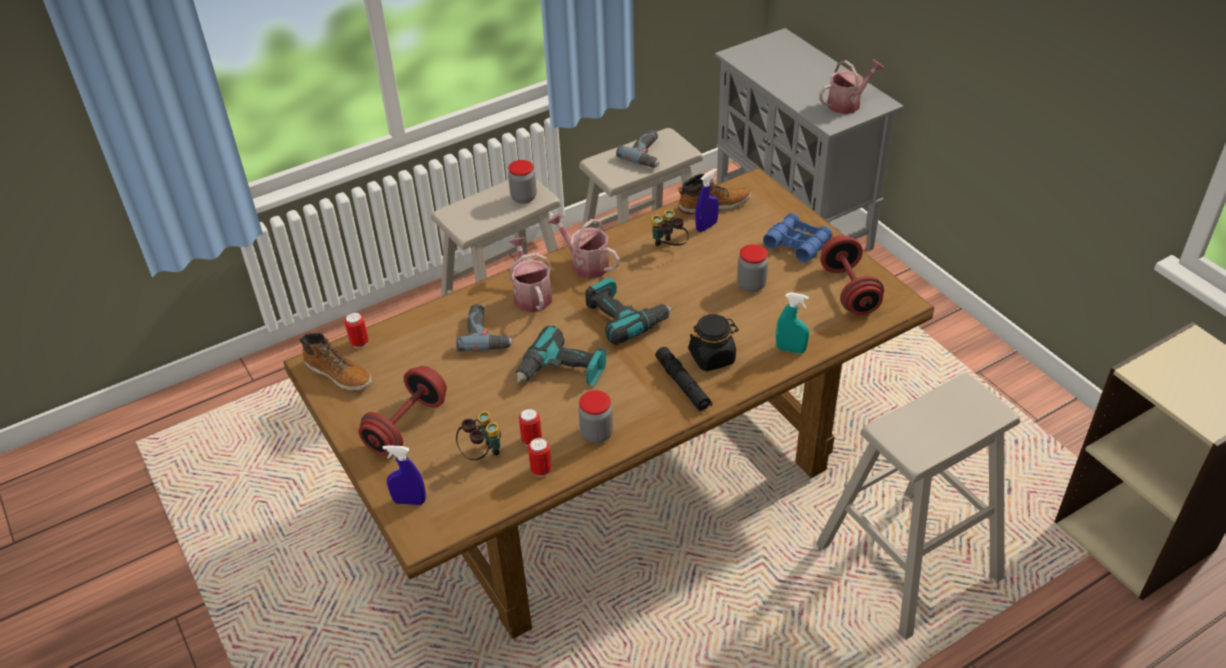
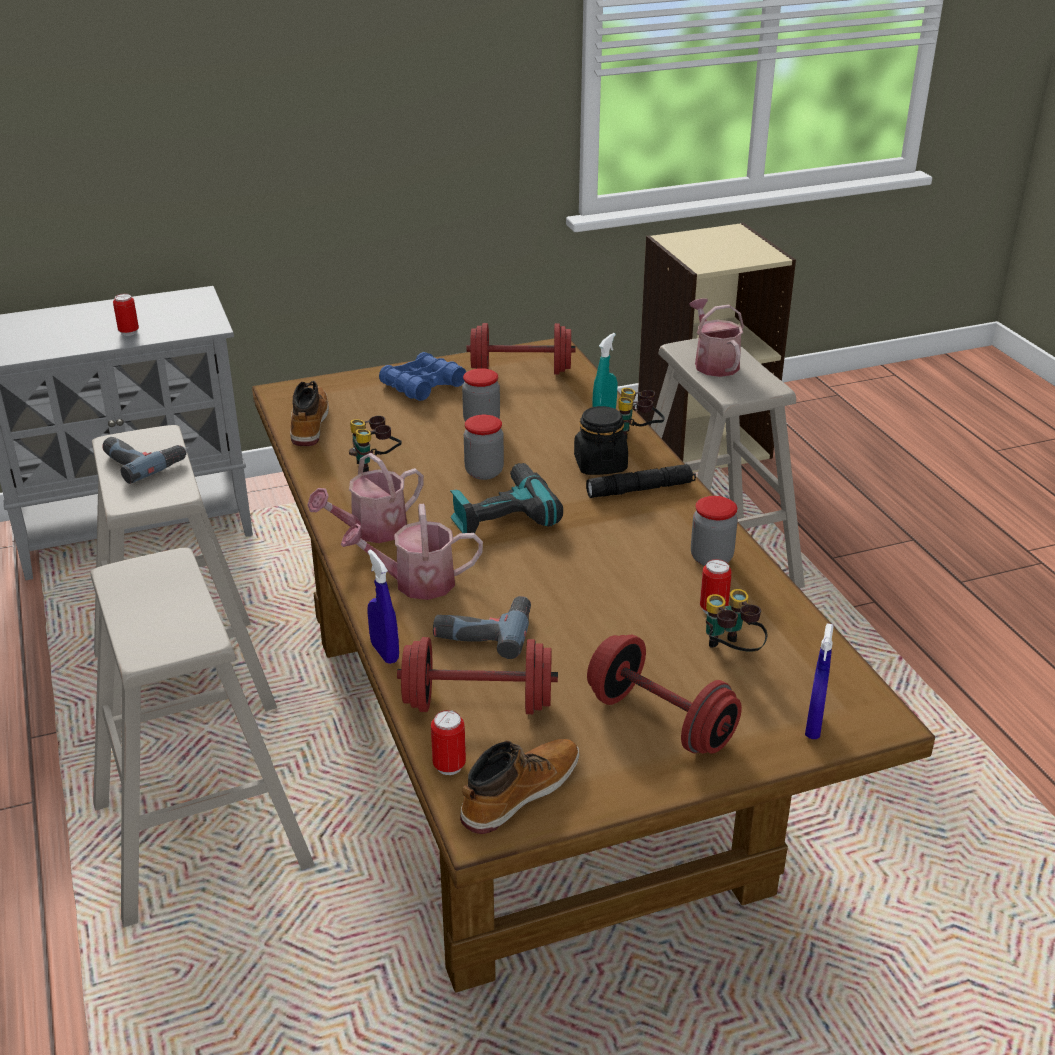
camera: 80 degrees left, 10 degrees down
jar [508,160,537,204] -> jar moved to [464,415,504,480]
power drill [516,325,606,386] -> none
can [528,438,552,477] -> can moved to [113,294,139,336]
blue spray bottle [695,168,719,232] -> blue spray bottle moved to [367,549,399,664]
watering can [819,59,884,114] -> watering can moved to [689,298,744,377]
none -> red dumbbell [397,637,558,714]
none -> binoculars [618,388,665,440]

